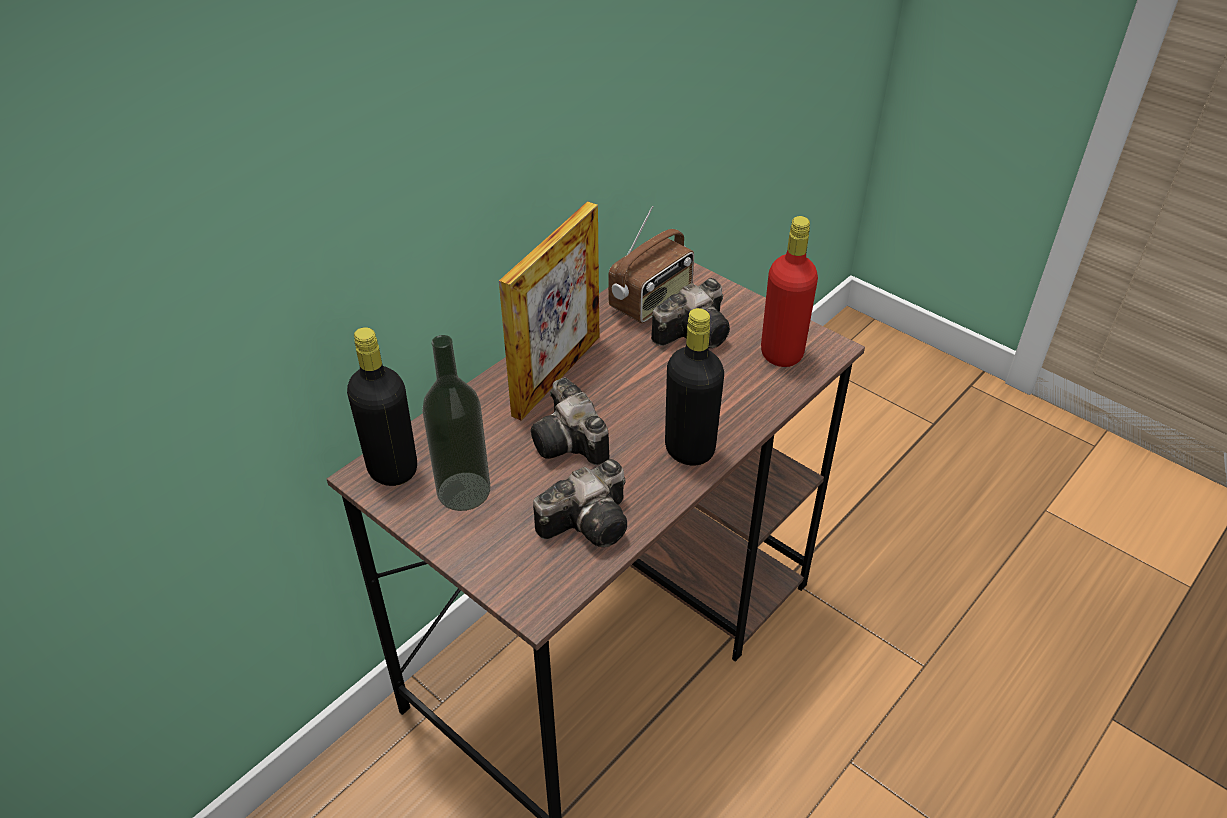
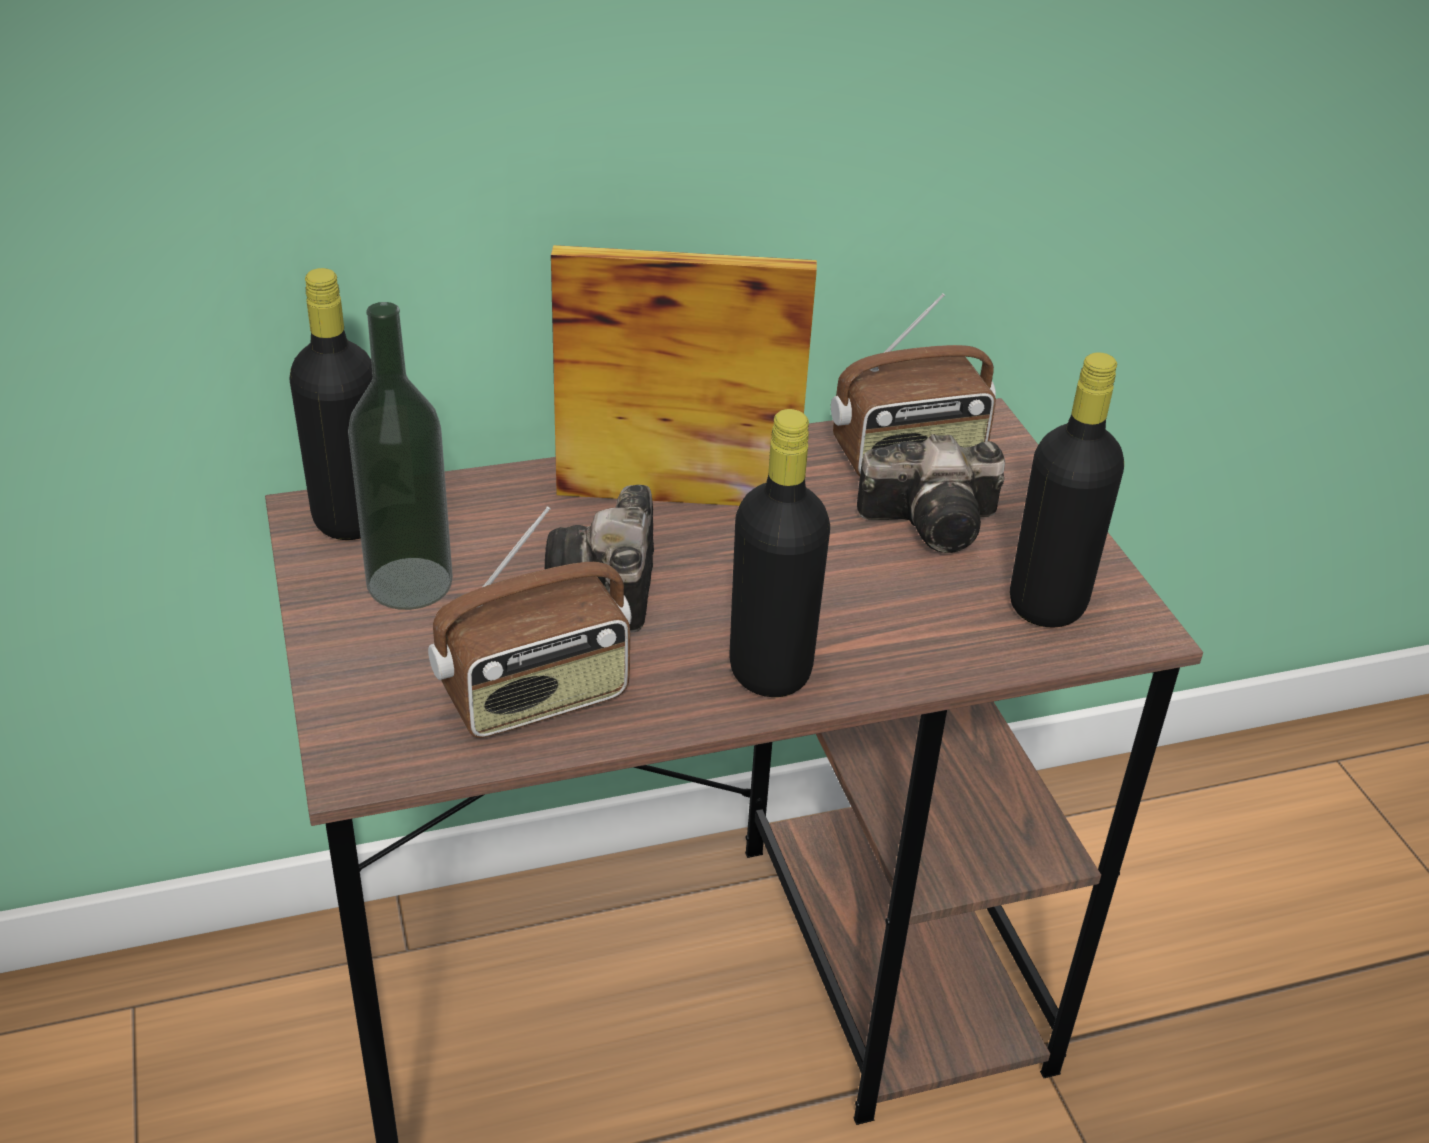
camera: 30 degrees right, 5 degrees down
picture frame [499,201,599,421] -> picture frame turned 150 degrees counterclockwise [551,245,817,506]
camera [533,459,627,547] -> radio [428,506,631,738]
red bottle [761,216,818,367] -> black bottle [1010,353,1124,627]

